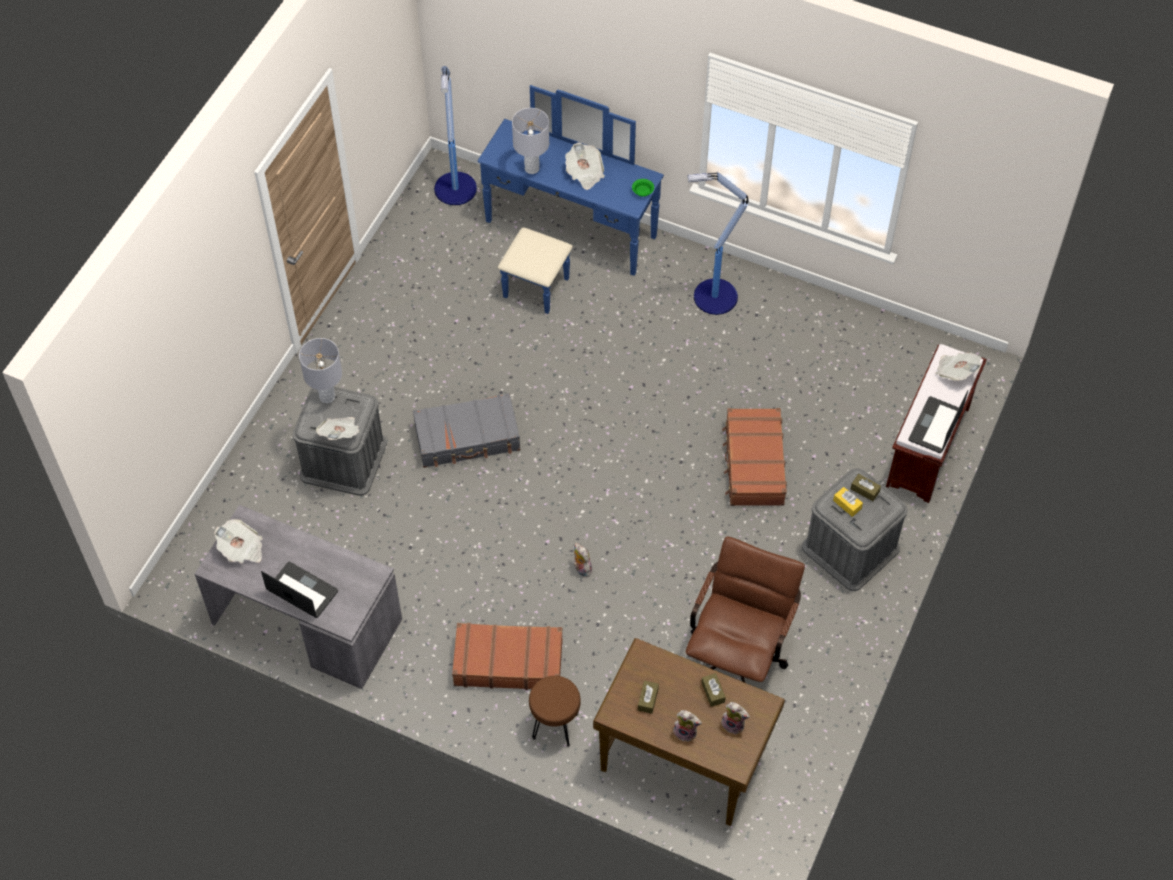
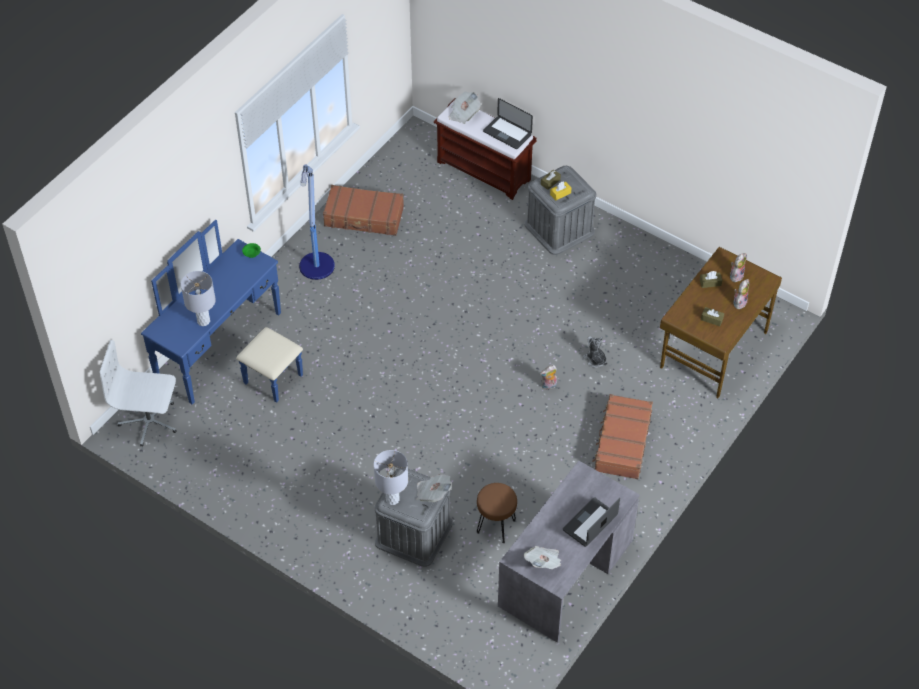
camera: 80 degrees left, 5 degrees down
grey suitcase [413,393,520,468] -> none
floor lamp [434,66,477,205] -> white office chair [100,340,177,447]
brown stool [529,676,581,747] -> brown stool moved to [477,483,517,543]
newspaper [565,142,605,190] -> none
brown office chair [686,536,805,683] -> none
brown suitcase [722,408,787,506] -> brown suitcase moved to [323,185,404,236]
none -> plush toy [583,336,607,368]

